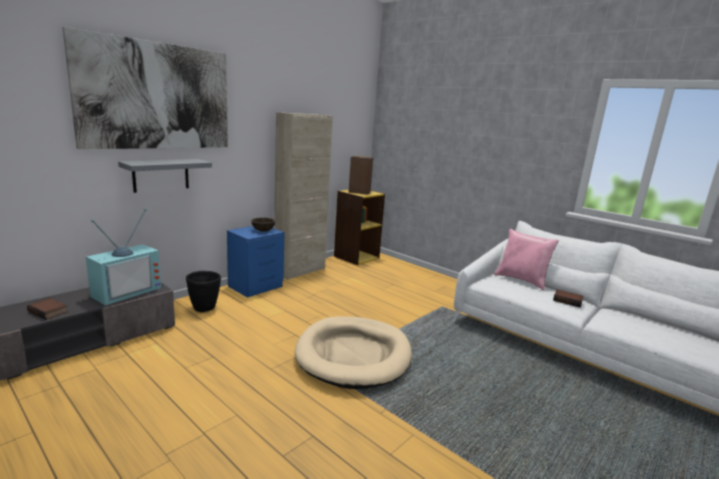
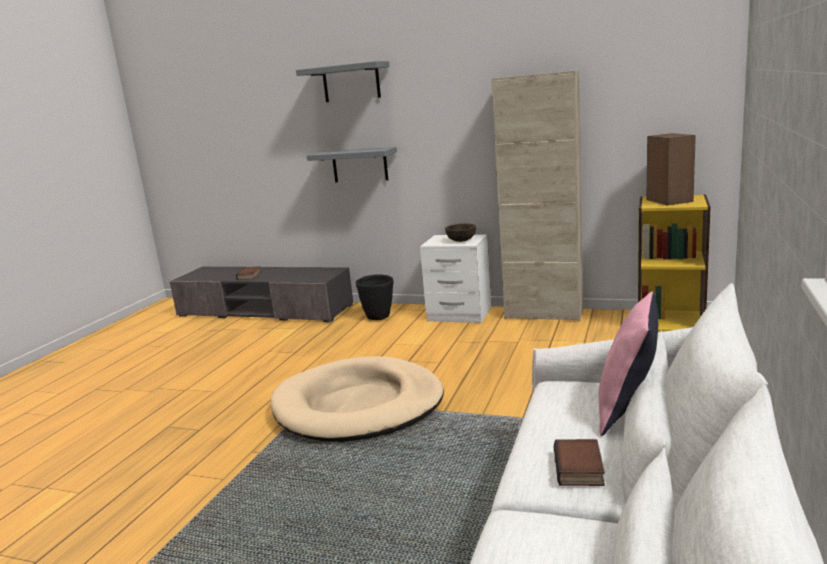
camera: 70 degrees right, 0 degrees up
picture [62,27,228,149] -> grey shelf [296,61,390,102]
television [86,208,161,306] -> none
blue nightstand [227,226,284,298] -> white nightstand [420,234,492,323]

